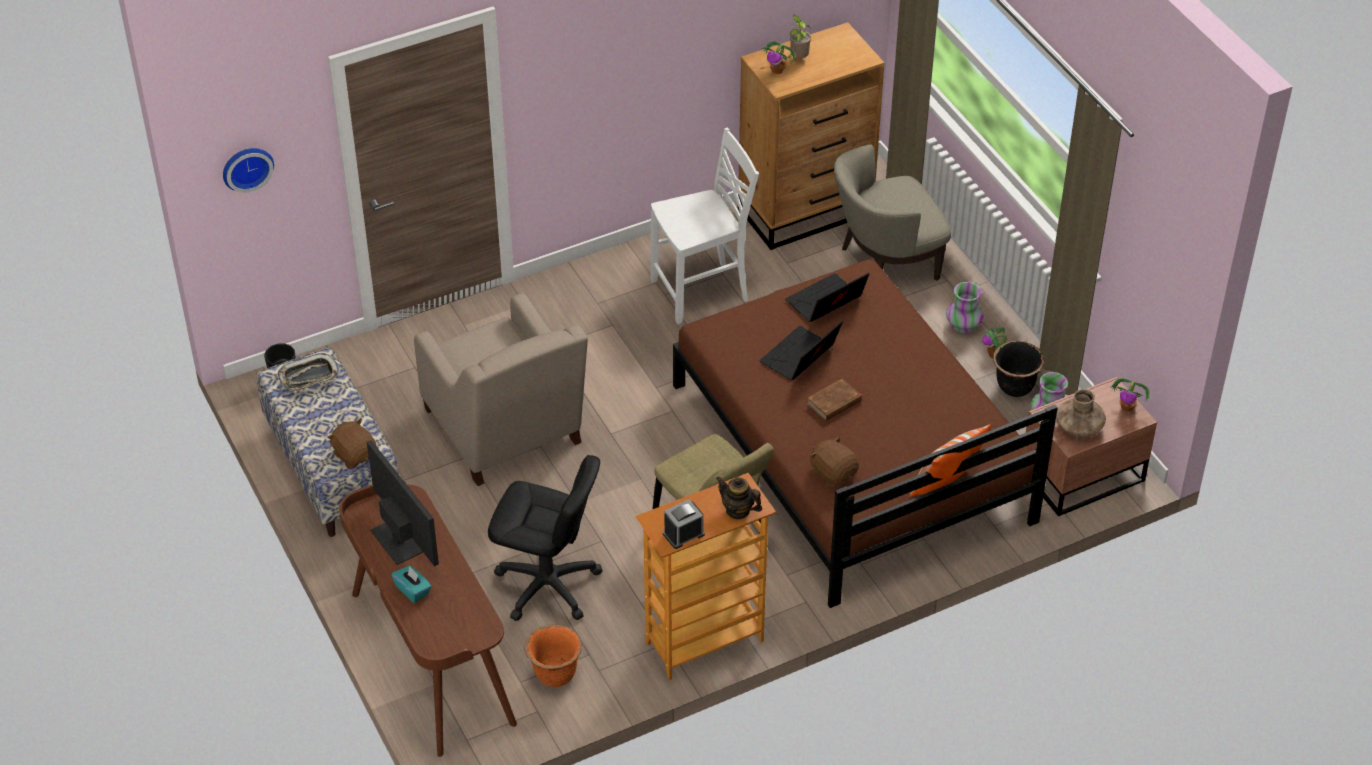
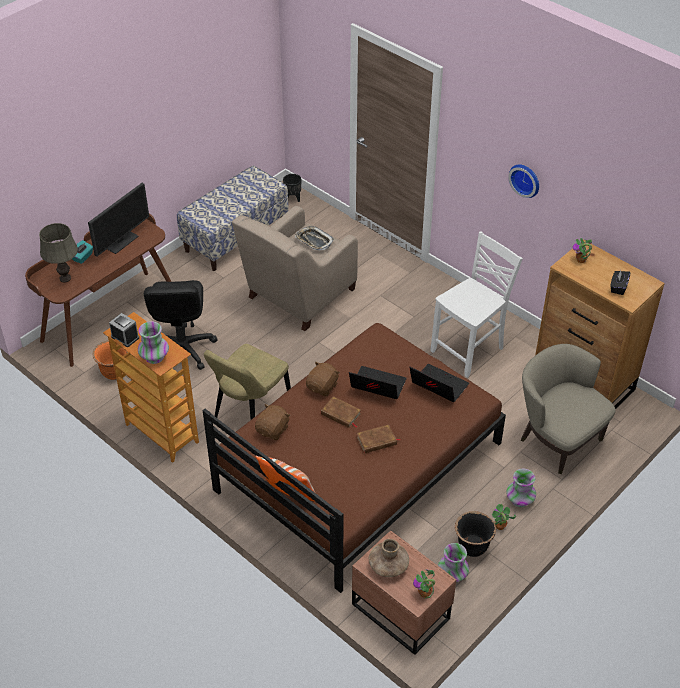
camera: 70 degrees right, 0 degrees up
wall clock [223,148,274,193] -> wall clock moved to [508,164,539,198]
tray [278,353,341,392] -> tray moved to [295,226,334,251]
brown plush toy [327,418,377,469] -> brown plush toy moved to [306,361,340,396]
white chair [650,128,759,324] -> white chair turned 90 degrees counterclockwise [431,231,523,378]
teapot [716,476,762,519] -> vase [138,321,169,364]
potted plant [786,15,811,58] -> none
none -> grey table lamp [39,223,78,283]
none -> brown book [357,424,400,454]
none -> black tissue box [610,270,630,295]

